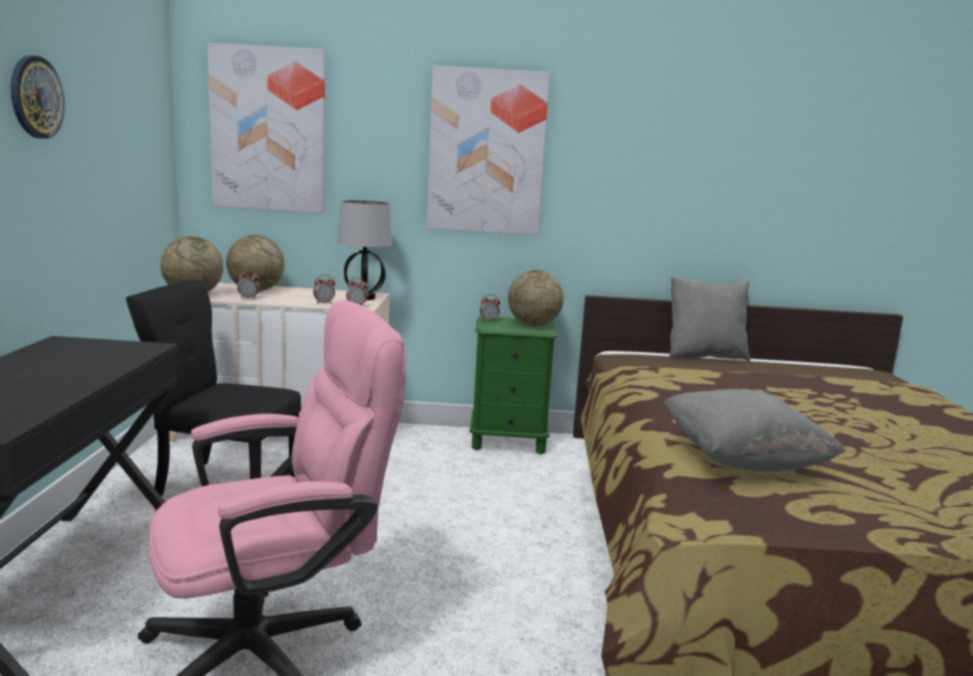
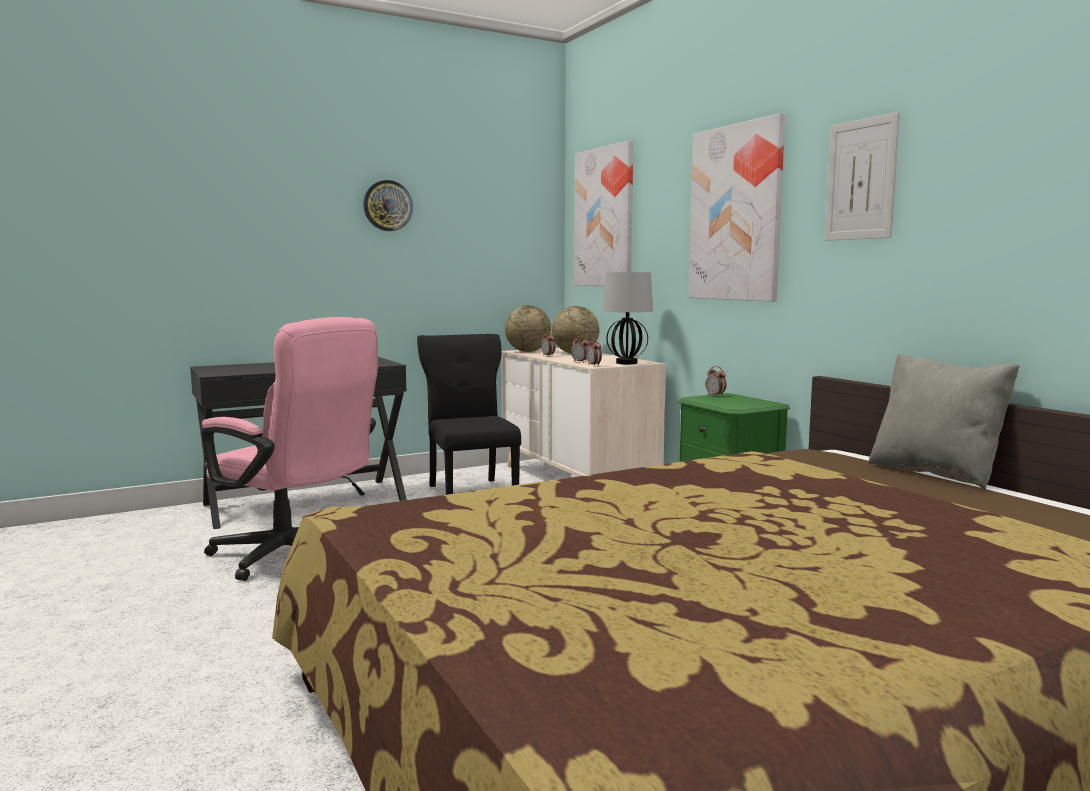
camera: 60 degrees right, 5 degrees down
globe [508,270,564,326] -> none
grey pillow [664,389,846,471] -> none
none -> picture [825,112,900,241]

